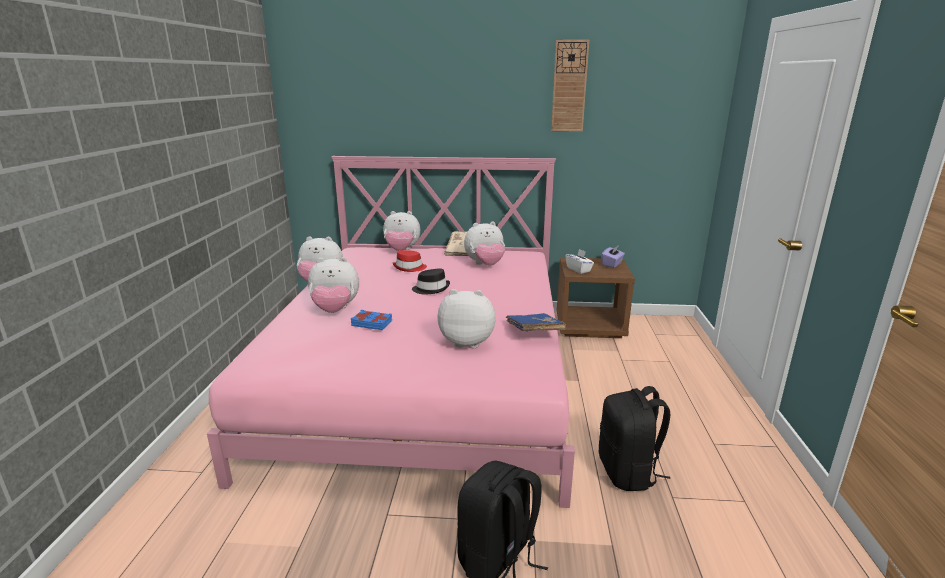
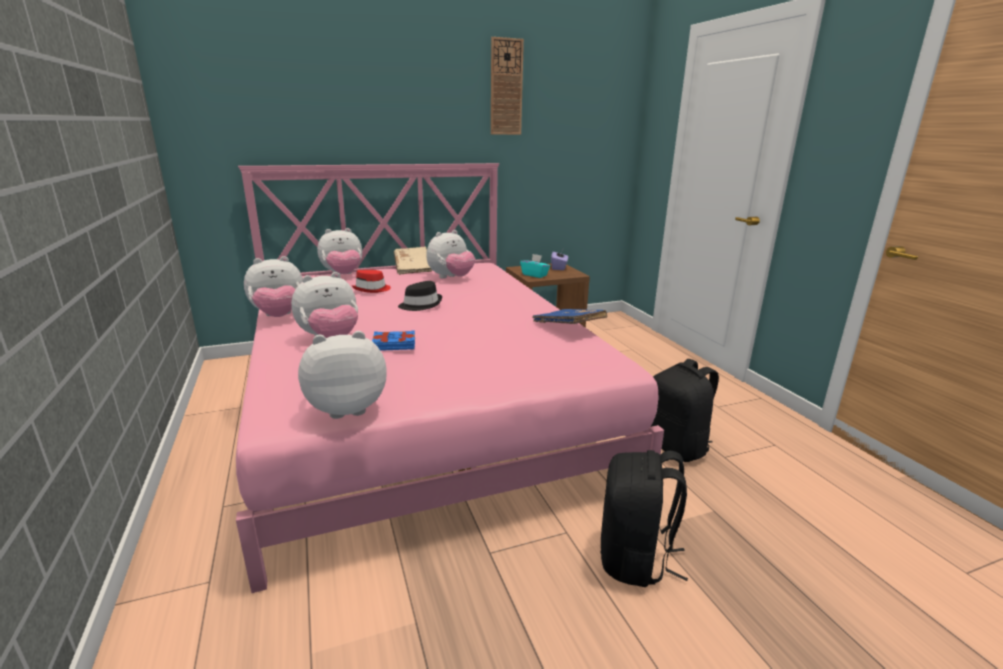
camera: 25 degrees left, 0 degrees up
plush toy [437,289,496,348] -> plush toy moved to [298,331,387,419]
white tissue box [565,249,594,274] -> turquoise tissue box [520,254,550,278]

